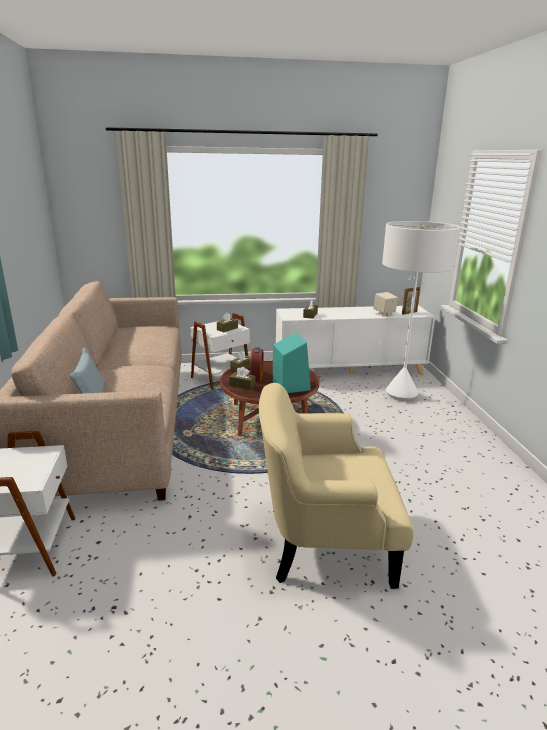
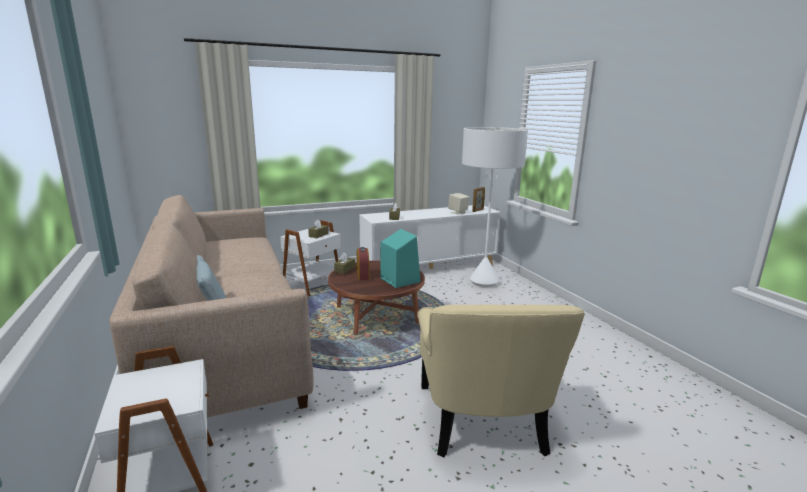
camera: 15 degrees left, 5 degrees down
brown tissue box [229,367,256,390] -> none
beige armchair [259,383,414,589] -> beige armchair turned 75 degrees counterclockwise [417,305,585,457]

